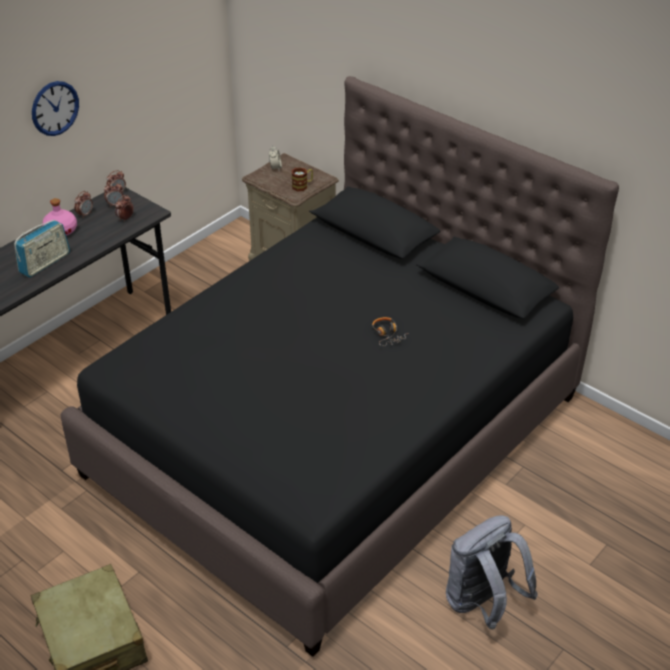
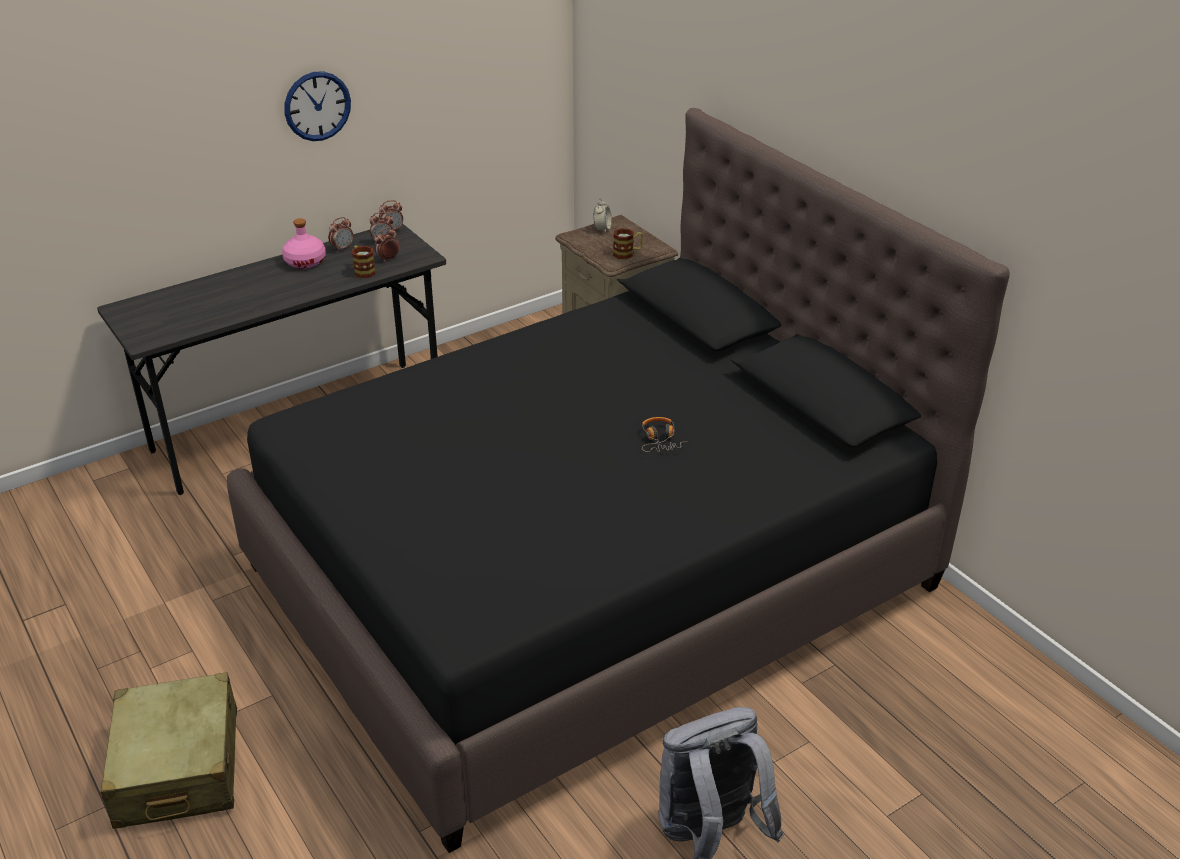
camera: 15 degrees right, 5 degrees down
radio [14,220,70,278] -> none
none -> mug [352,245,376,278]

